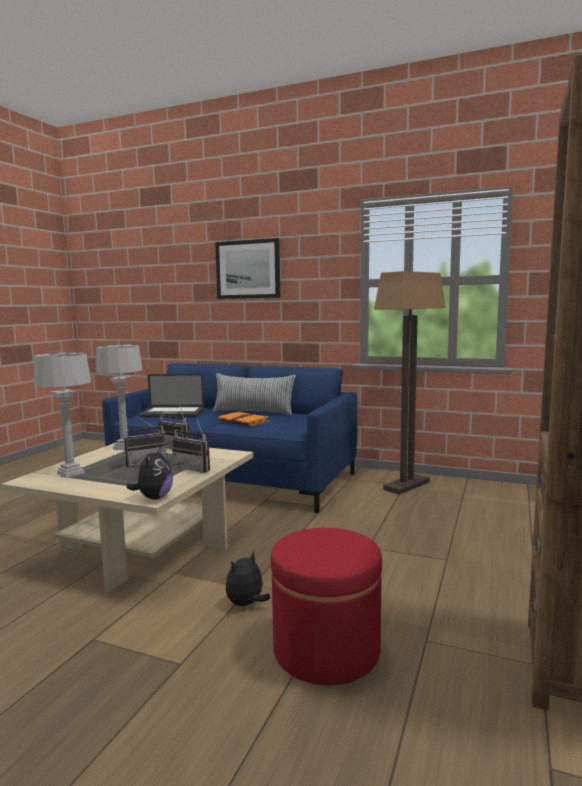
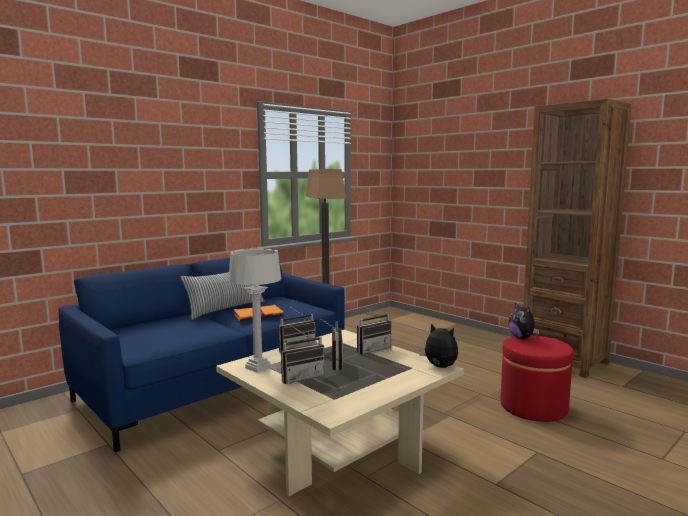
camera: 65 degrees left, 0 degrees up
grey table lamp [34,352,91,478] -> none
laptop [139,374,204,417] -> none
picture [215,238,280,299] -> none
plush toy [226,551,270,606] -> plush toy moved to [508,302,539,339]
none -> radio [281,326,325,384]

